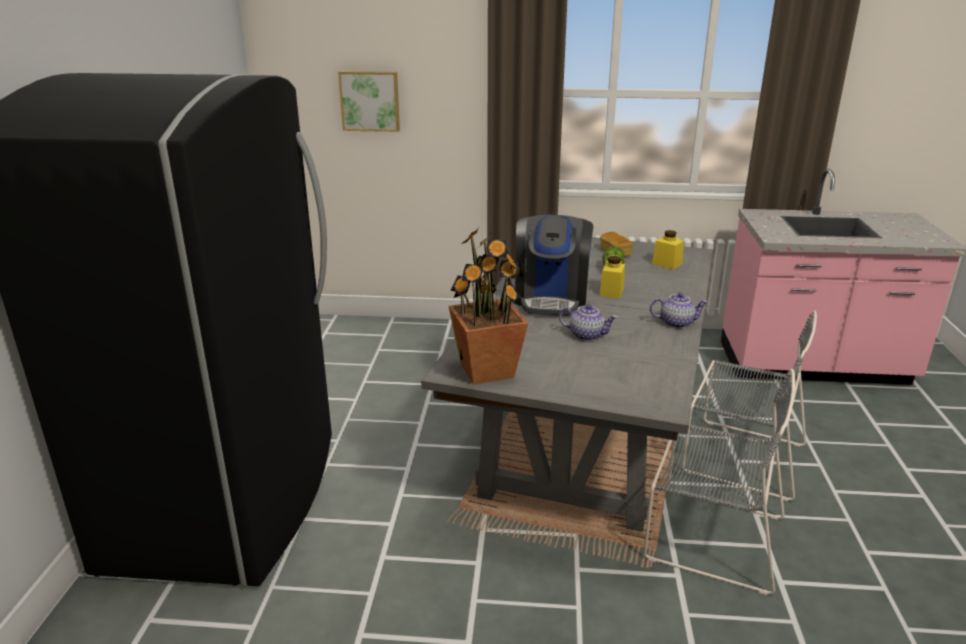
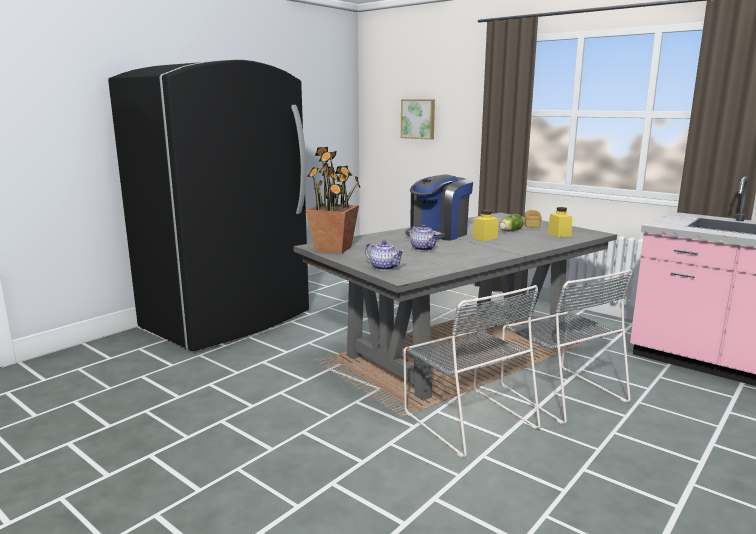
camera: 35 degrees right, 10 degrees down
teapot [650,293,708,328] -> teapot moved to [365,240,404,271]

